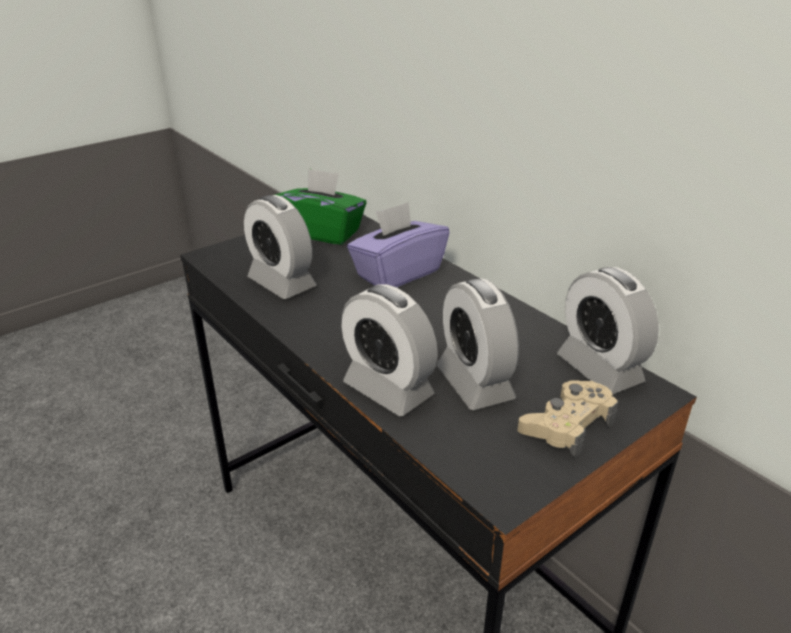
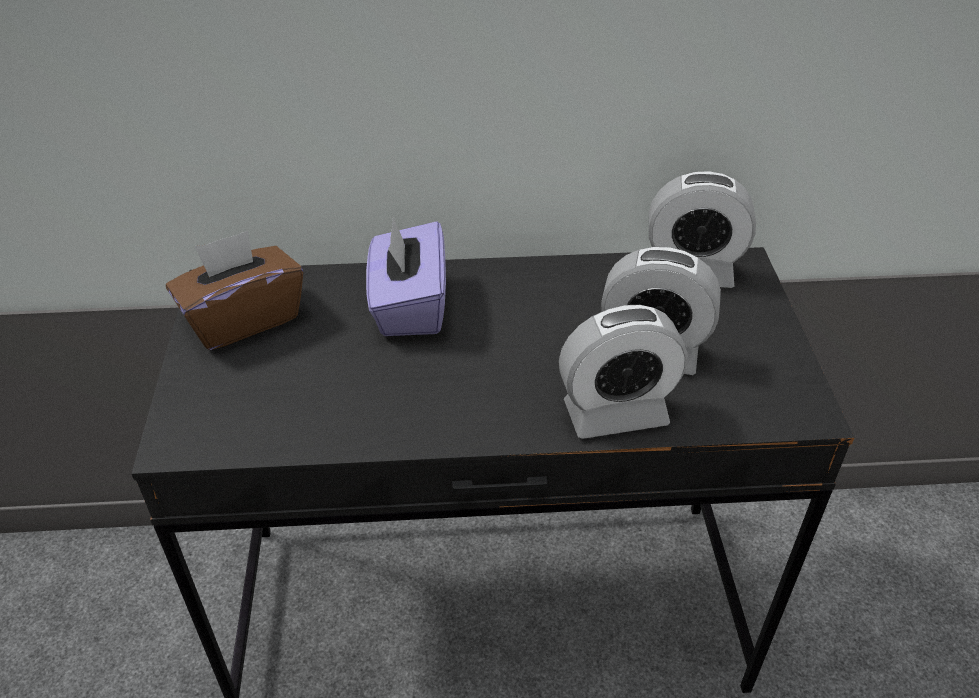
camera: 55 degrees left, 10 degrees up
alarm clock [244,195,317,299] -> none
green tissue box [275,168,366,245] -> brown tissue box [166,231,303,350]
beige game controller [517,380,618,459] -> none

